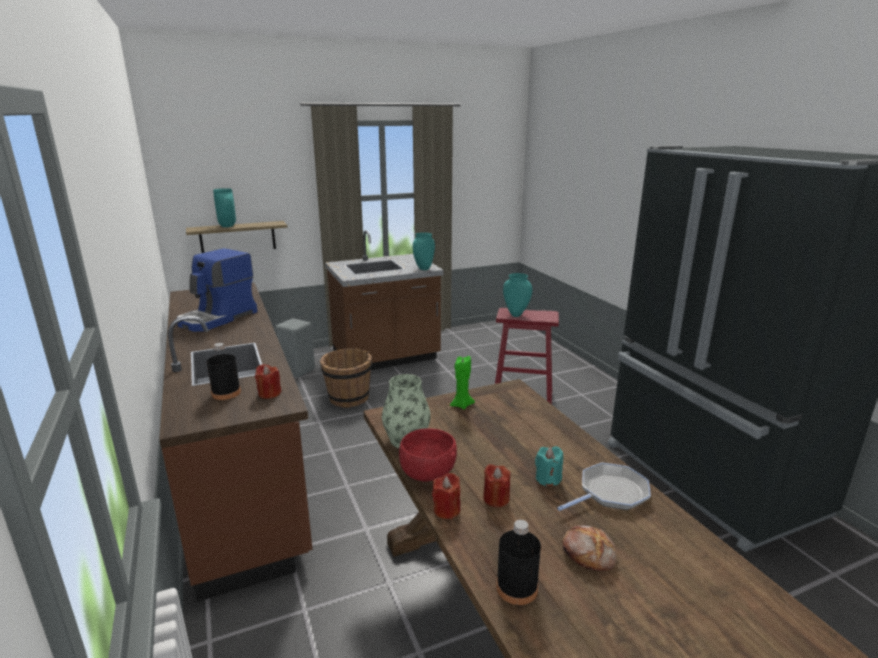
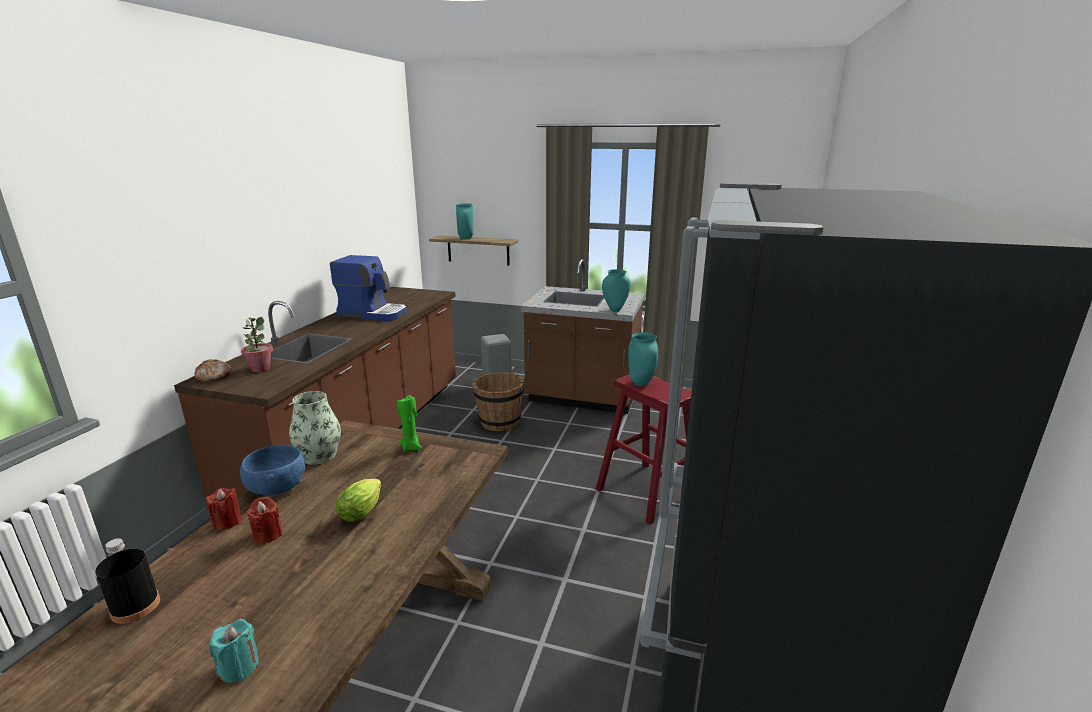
camera: 40 degrees right, 0 degrees up
coffee machine [177,248,258,332] -> coffee machine turned 150 degrees counterclockwise [330,255,407,321]
black bottle [207,343,241,400] -> potted plant [241,317,273,372]
red candle [255,364,282,399] -> none
red bowl [399,428,457,481] -> blue bowl [240,445,305,495]
turquoise candle [535,446,563,487] -> turquoise candle moved to [209,619,259,683]
frying pan [557,462,651,511] -> none
bread [562,526,617,571] -> bread moved to [195,359,231,382]
none -> lettuce [336,479,381,522]

